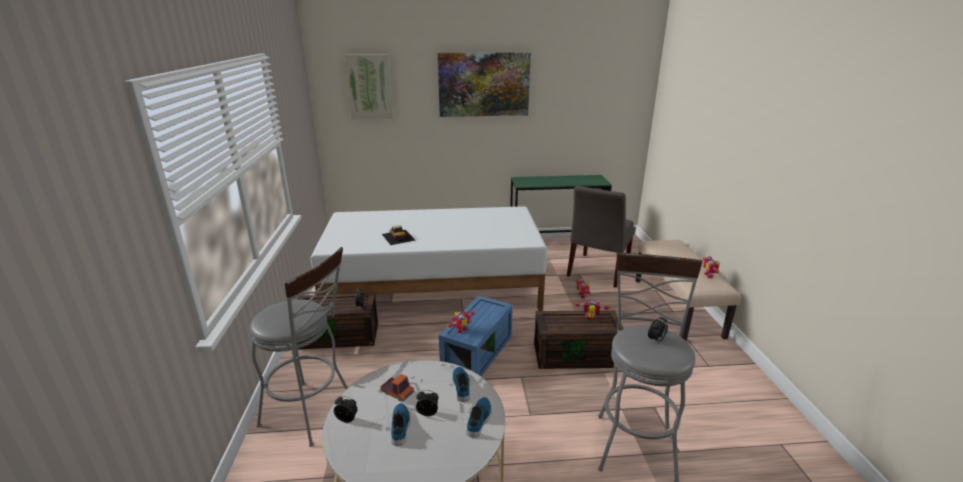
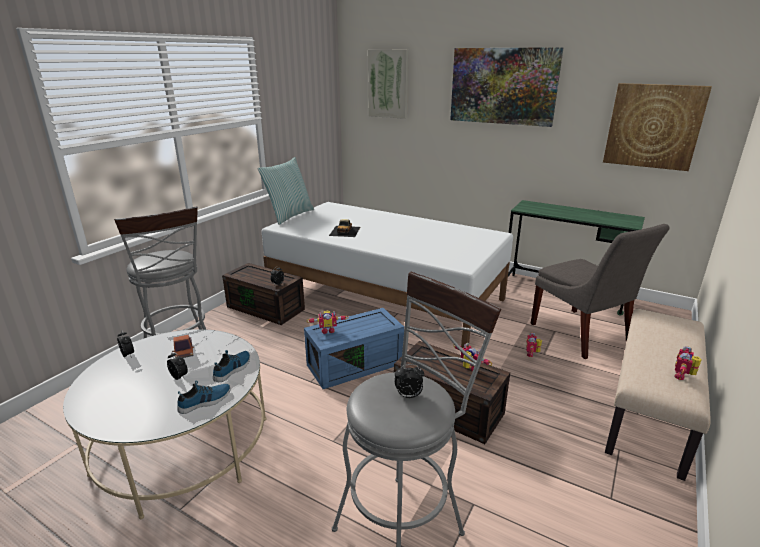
camera: 35 degrees right, 0 degrees up
shoe [391,403,411,446] -> none
grey chair [567,186,635,288] -> grey chair turned 90 degrees counterclockwise [530,224,670,359]
none -> pillow [257,157,314,225]
none -> picture [603,83,712,171]

